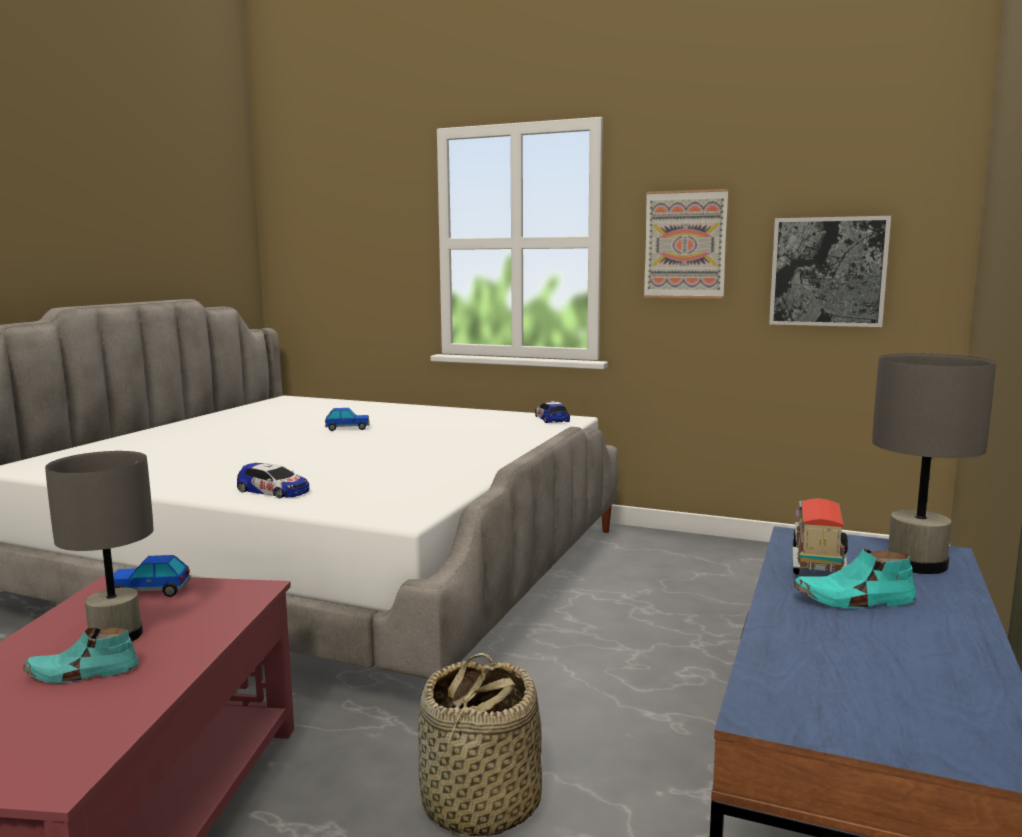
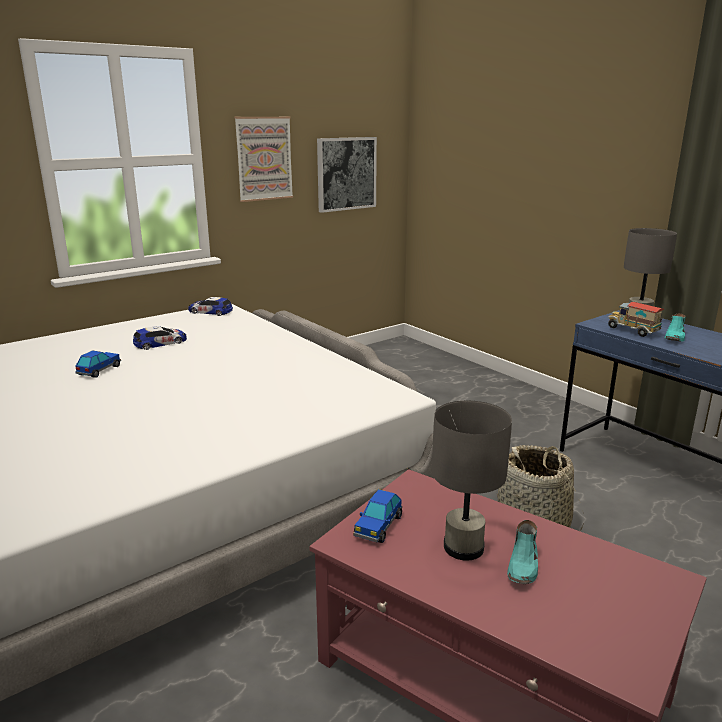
camera: 60 degrees left, 10 degrees up
toy car [237,463,309,498] -> toy car moved to [133,326,187,350]

